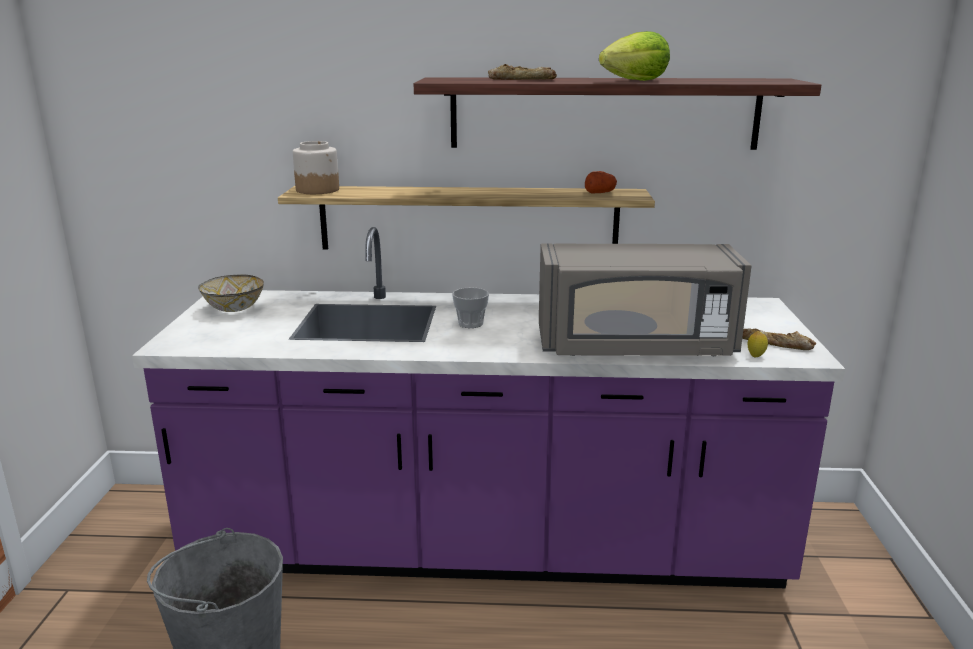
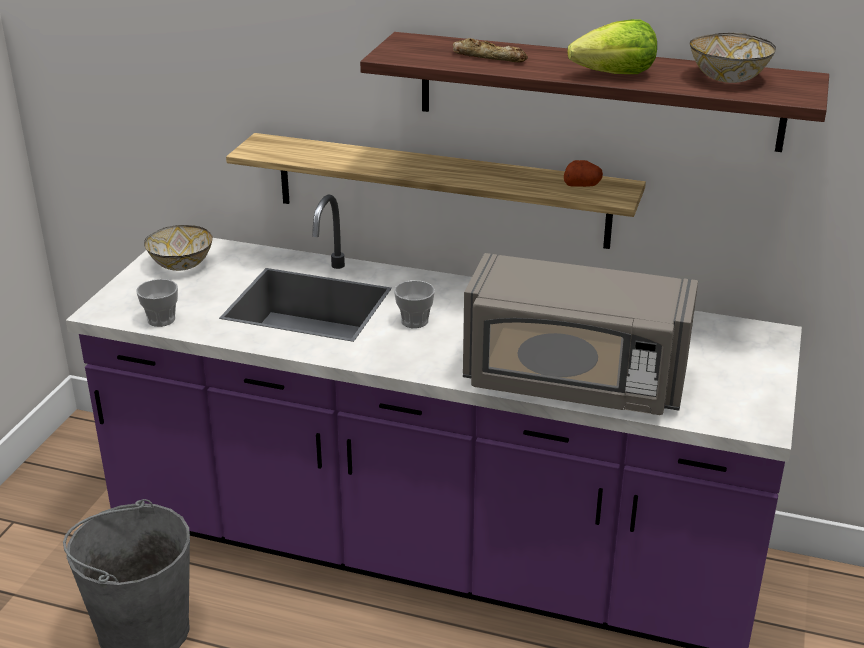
camera: 15 degrees right, 10 degrees up
jar [293,141,339,194] -> none
bread [742,328,816,350] -> none
lemon [748,331,768,357] -> none
none -> cup [136,279,178,327]
none -> bowl [690,33,776,83]

